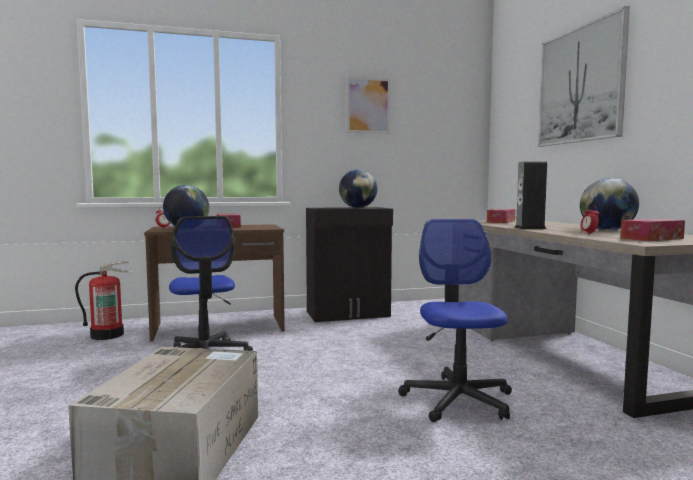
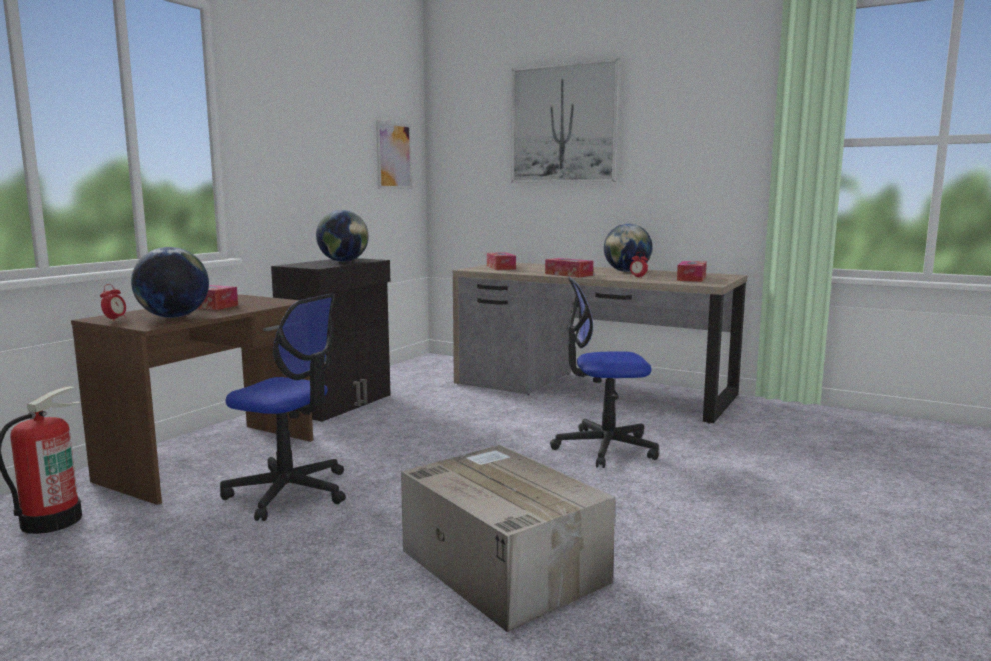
camera: 45 degrees left, 5 degrees up
picture [347,76,391,134] -> picture moved to [376,120,412,189]
office chair [398,219,512,422] -> office chair turned 45 degrees counterclockwise [550,276,659,468]
speaker [514,161,547,229] -> tissue box [545,258,593,277]

